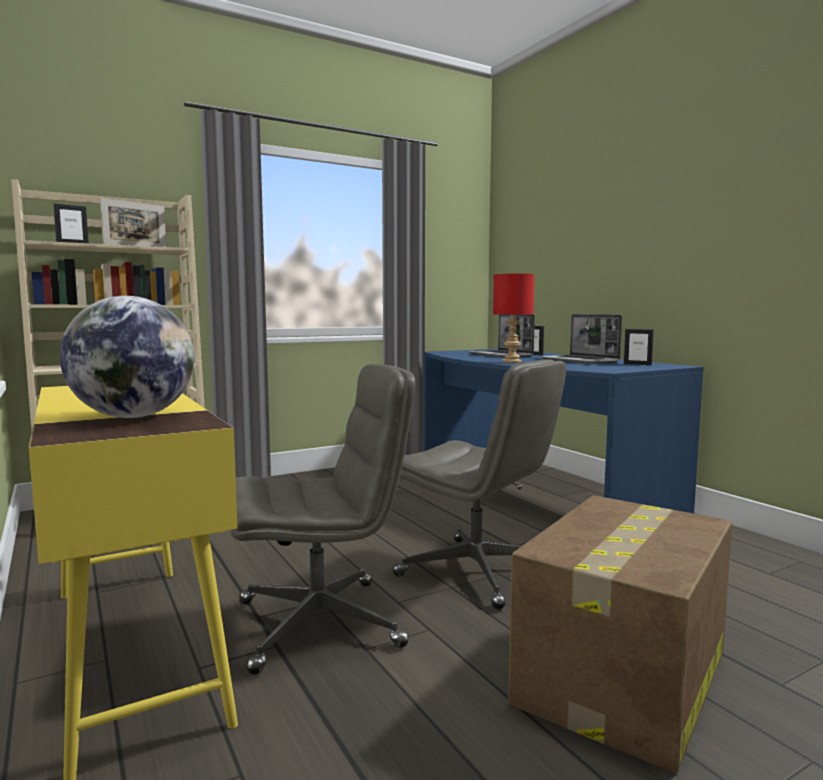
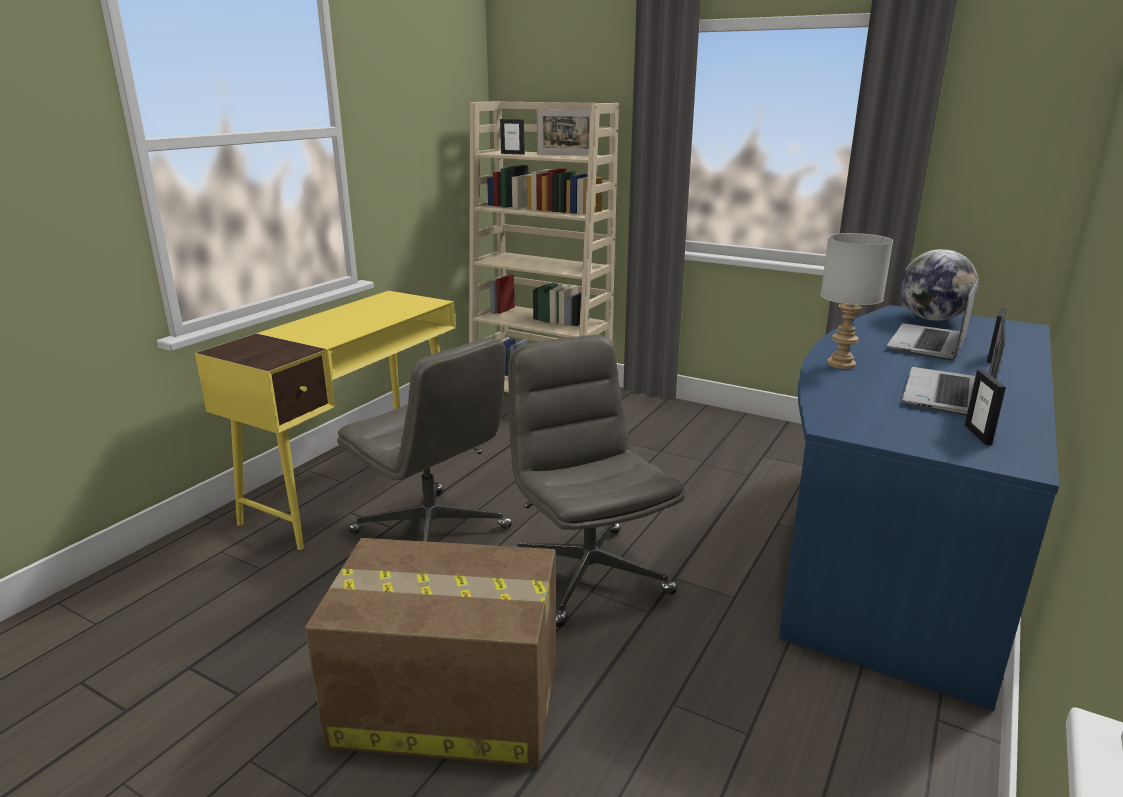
camera: 60 degrees right, 15 degrees up
globe [60,296,194,418] -> globe moved to [900,249,979,321]
grey office chair [393,360,566,609] -> grey office chair turned 150 degrees clockwise [508,335,684,627]
red table lamp [493,274,535,363] -> grey table lamp [820,233,893,369]

